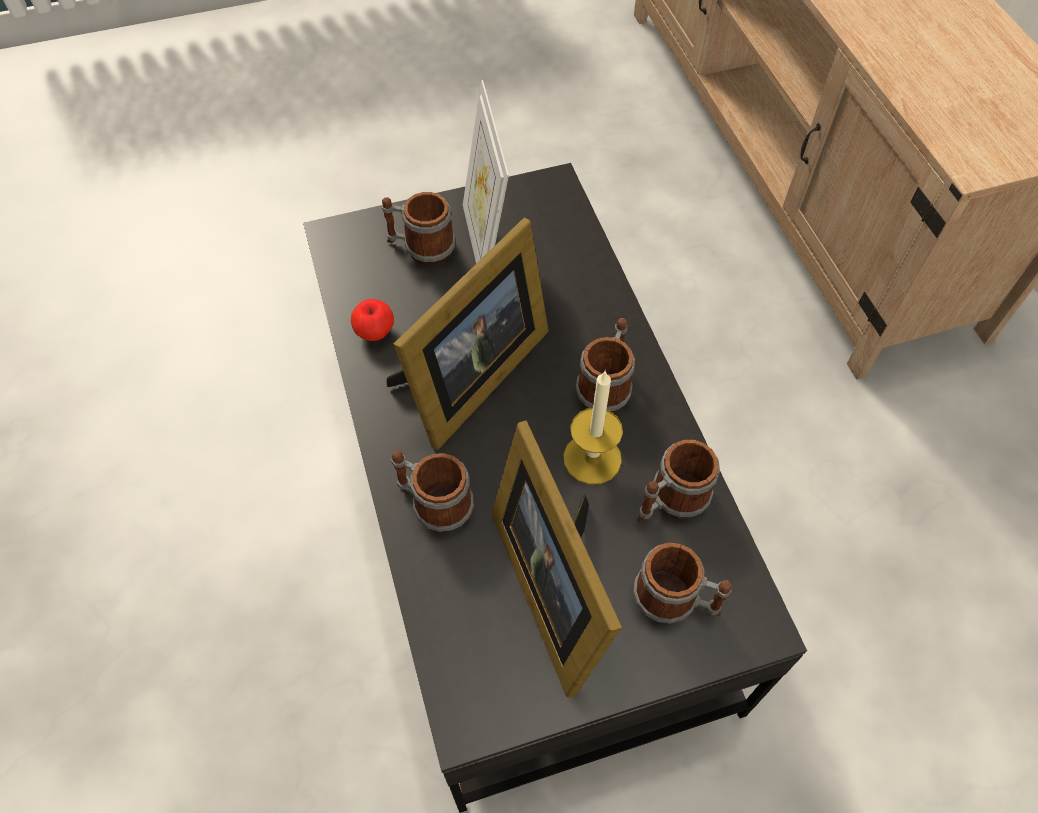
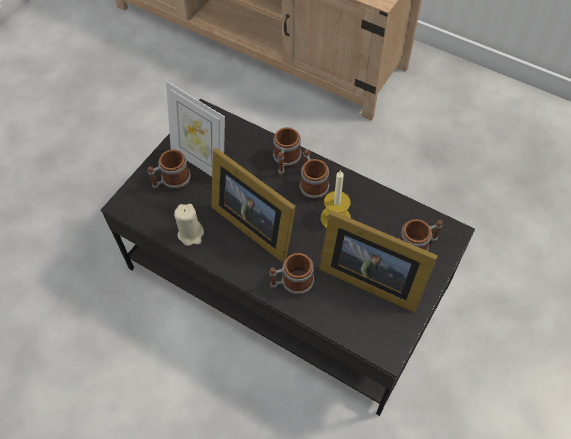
camera: 40 degrees left, 0 degrees up
apple [351,299,394,341] -> beige candle [174,204,204,246]
picture frame [387,218,549,450] -> picture frame turned 135 degrees clockwise [211,148,296,263]
mug [637,440,720,522] -> mug moved to [273,127,301,178]

